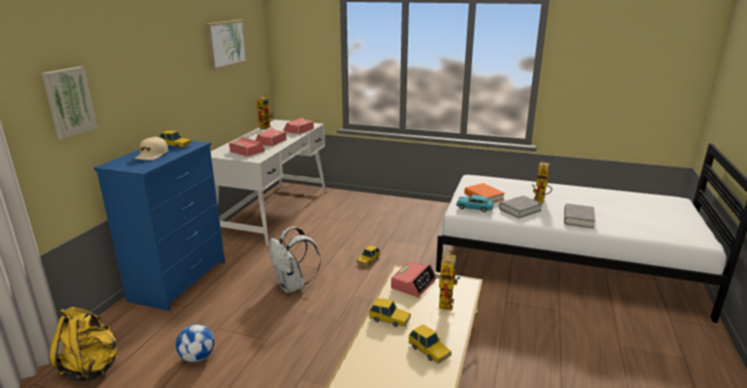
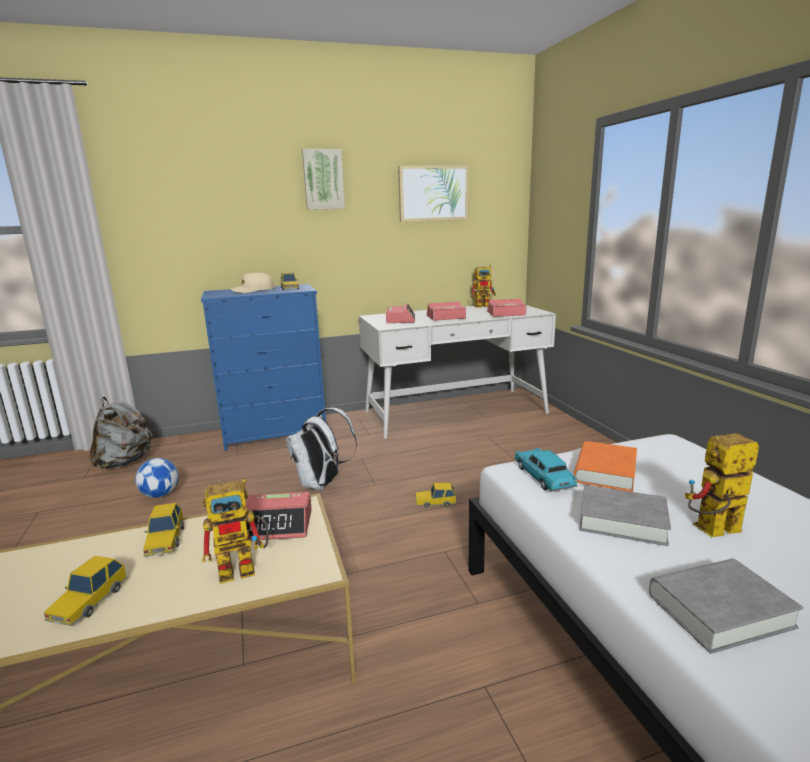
camera: 55 degrees right, 5 degrees down
picture [41,67,97,139] -> picture moved to [302,149,345,210]
yellow backpack [49,307,117,382] -> grey backpack [90,396,152,469]

